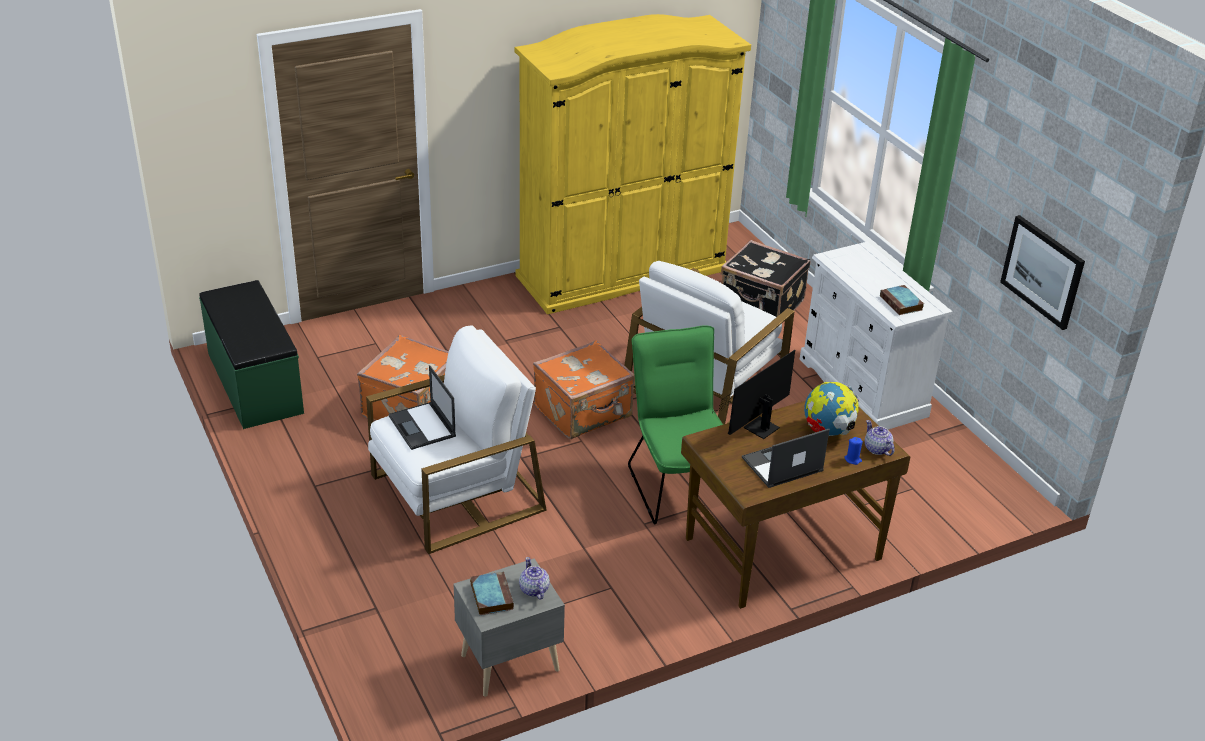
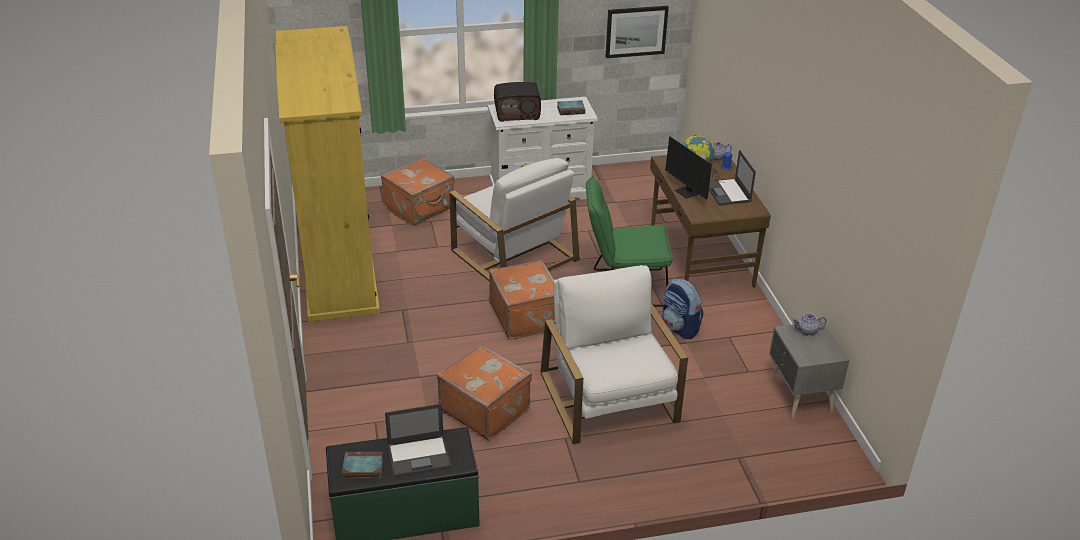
camera: 75 degrees left, 0 degrees up
laptop [389,365,456,450] -> laptop moved to [385,404,451,477]
book [470,571,514,615] -> book moved to [342,452,383,478]
black suitcase [721,240,810,317] -> orange suitcase [381,157,455,226]
none -> radio [494,82,541,122]
none -> backpack [662,279,704,339]

